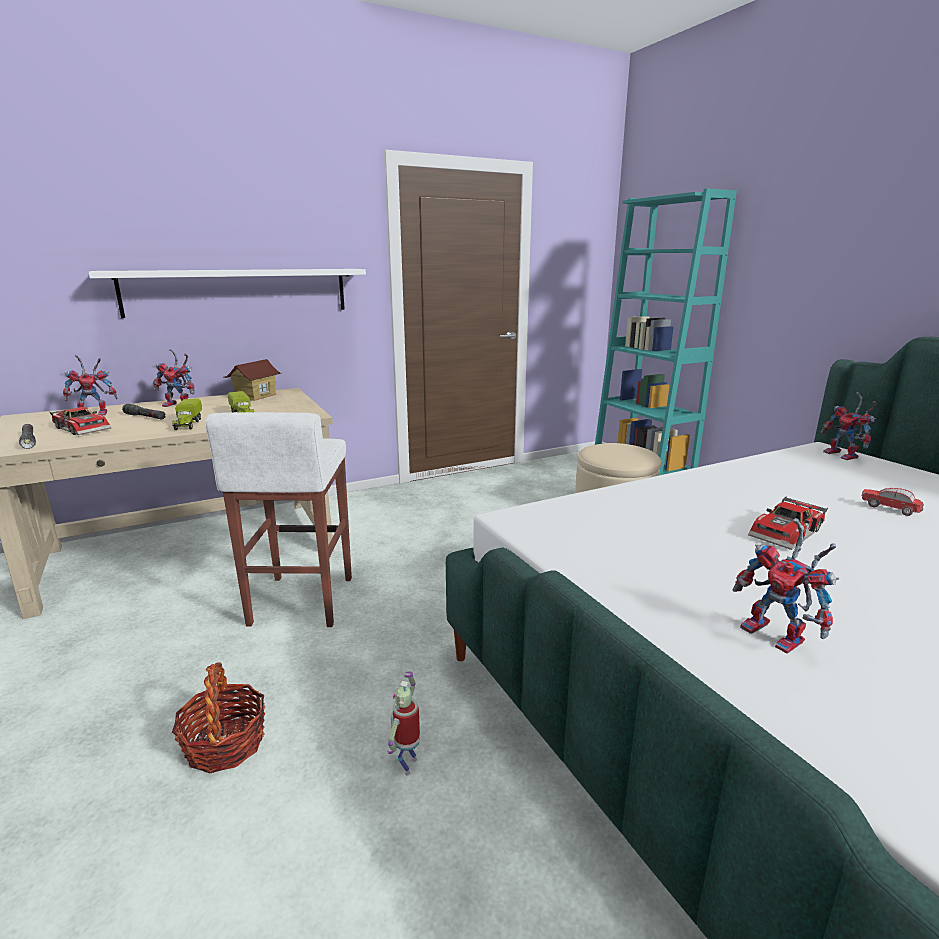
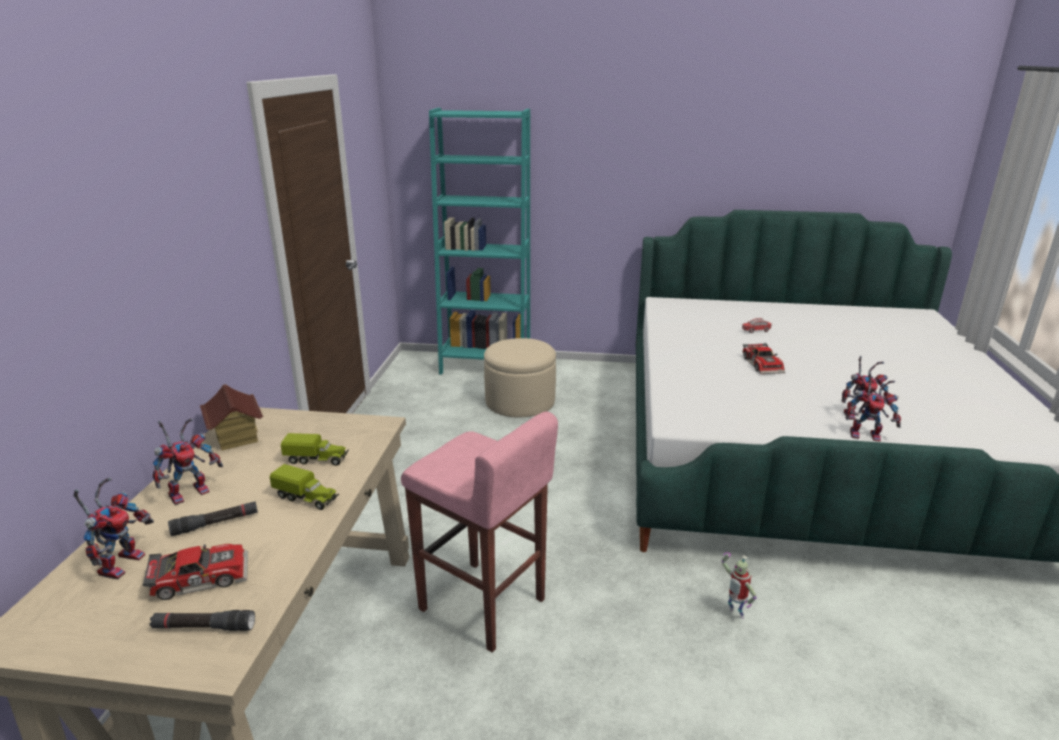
camera: 55 degrees left, 5 degrees up
white shelf [88,269,366,318] -> none
basket [172,663,266,774] -> none
white stool [205,412,352,627] -> pink stool [401,411,558,653]
toy robot [821,392,877,460] -> toy robot moved to [846,372,901,442]

